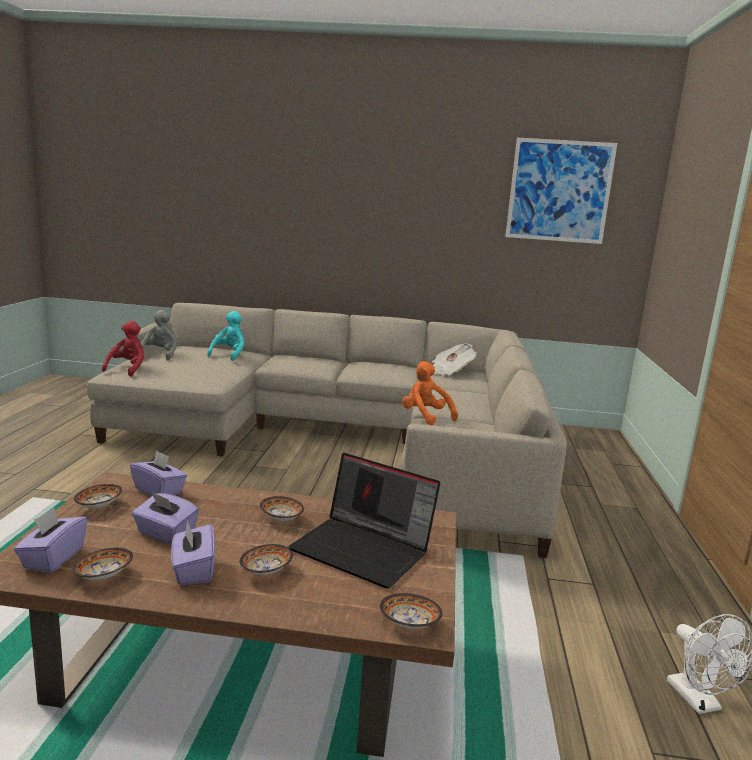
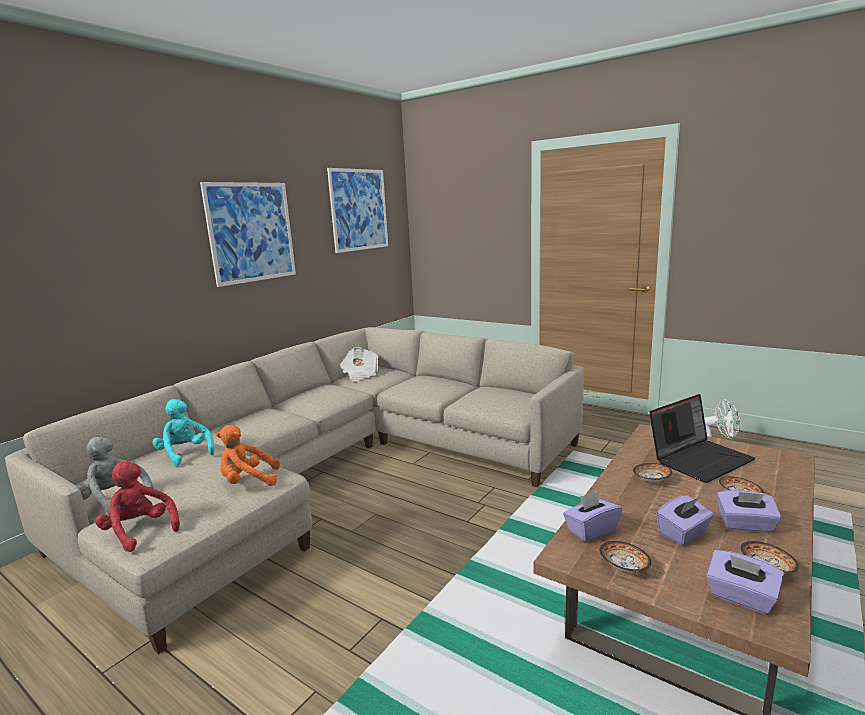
camera: 60 degrees left, 0 degrees up
bowl [380,593,442,629] -> none
orange plush toy [402,361,458,425] -> orange plush toy moved to [216,425,280,486]
none -> picture [200,182,296,287]

